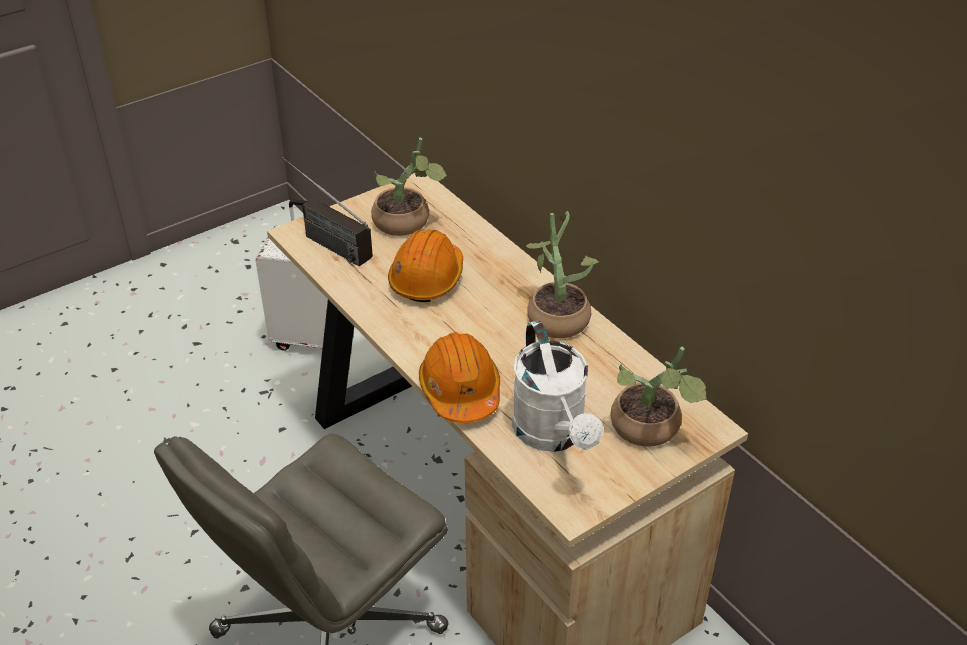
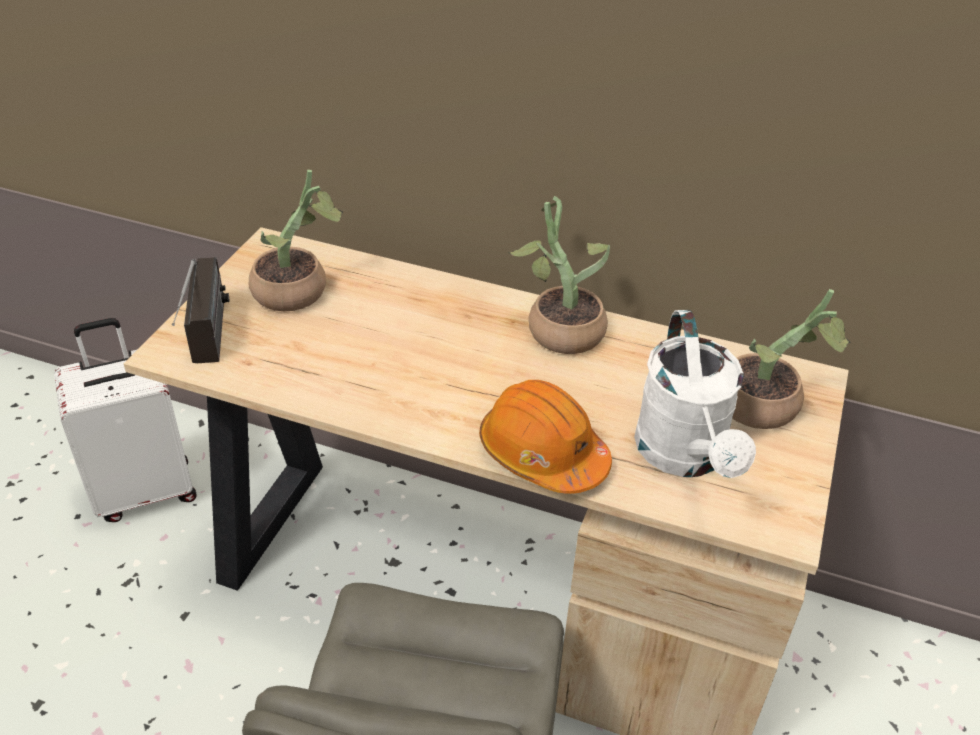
camera: 35 degrees left, 0 degrees up
radio [282,157,373,266] -> radio turned 105 degrees counterclockwise [172,257,229,363]
orange hard hat [388,229,463,302] -> none
white watering can [512,321,603,452] -> white watering can turned 45 degrees clockwise [634,310,756,478]

